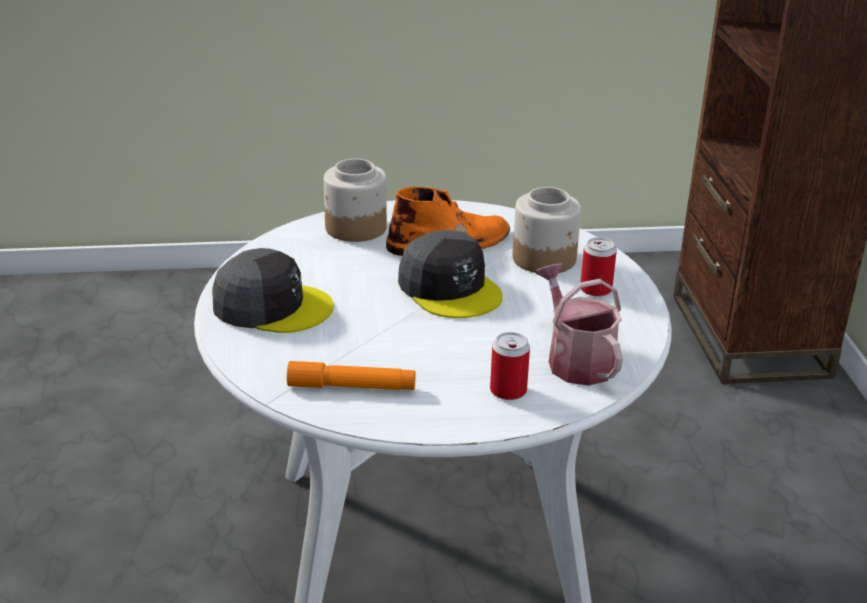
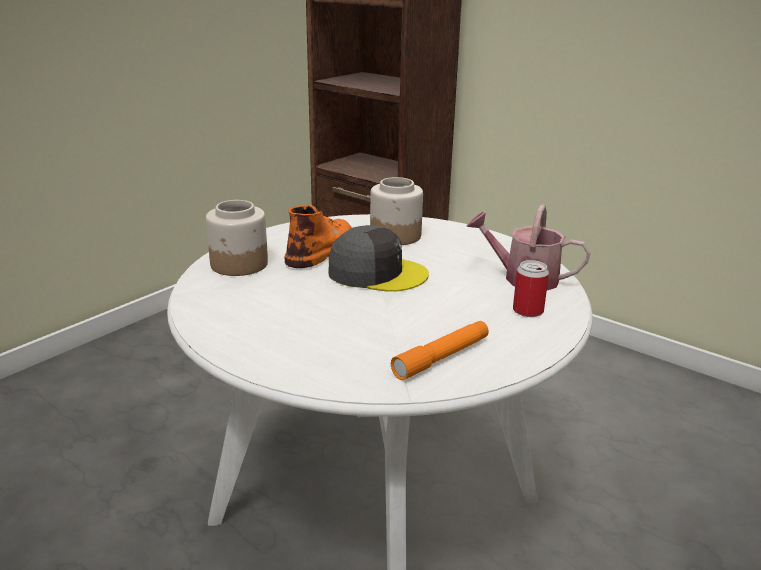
camera: 45 degrees left, 5 degrees down
grey cap [212,248,334,333] -> none
can [581,237,617,297] -> none

